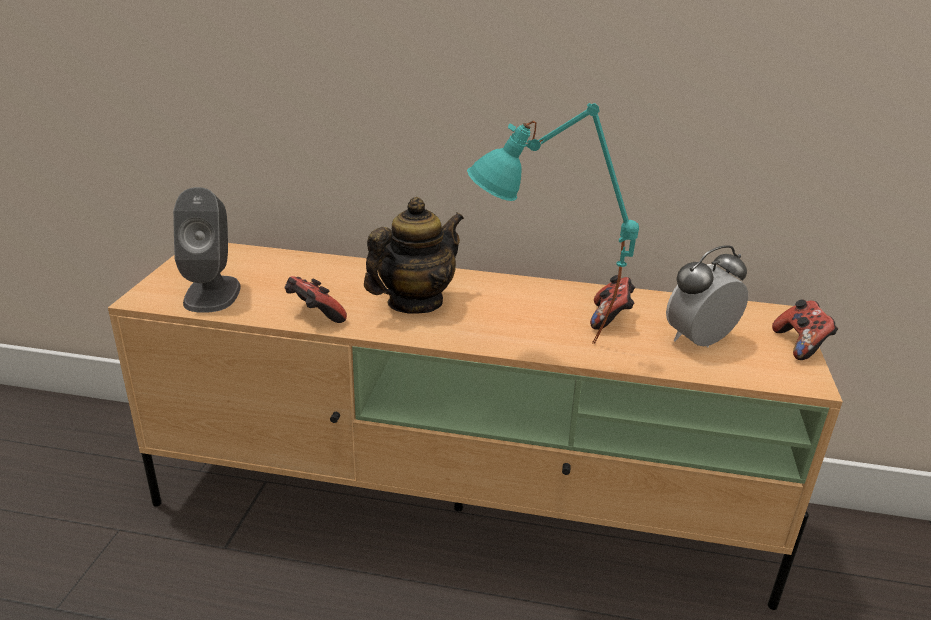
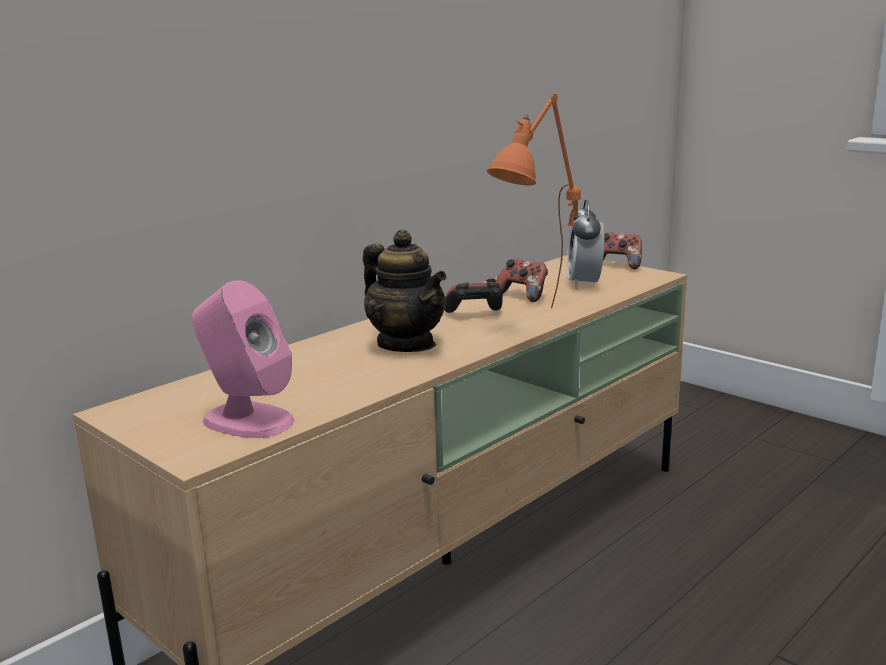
camera: 55 degrees left, 10 degrees down
grey speaker [173,187,241,313] -> pink speaker [192,280,295,438]
game controller [285,276,347,323] -> game controller moved to [444,278,503,313]
teapot [364,197,464,314] -> teapot turned 150 degrees clockwise [363,230,447,352]
turquoise table lamp [467,103,639,344] -> orange table lamp [487,93,581,308]

